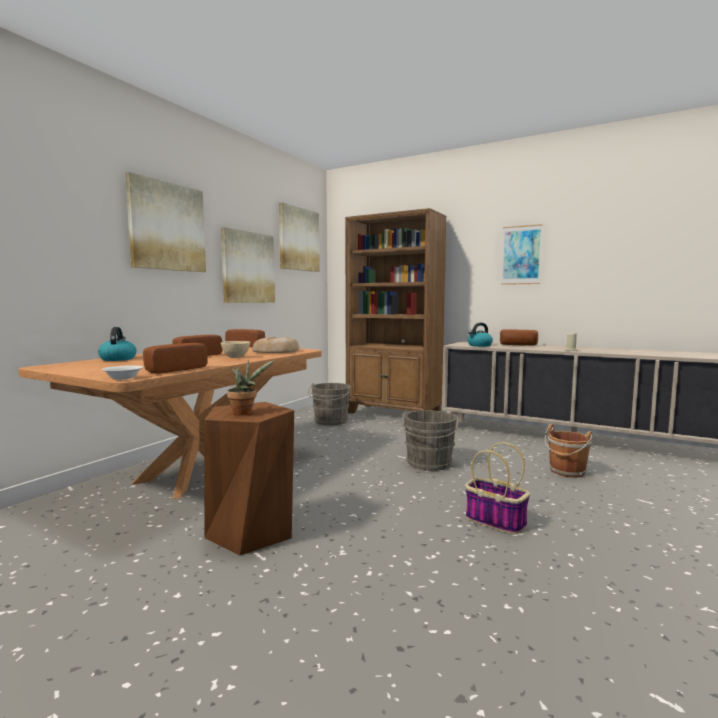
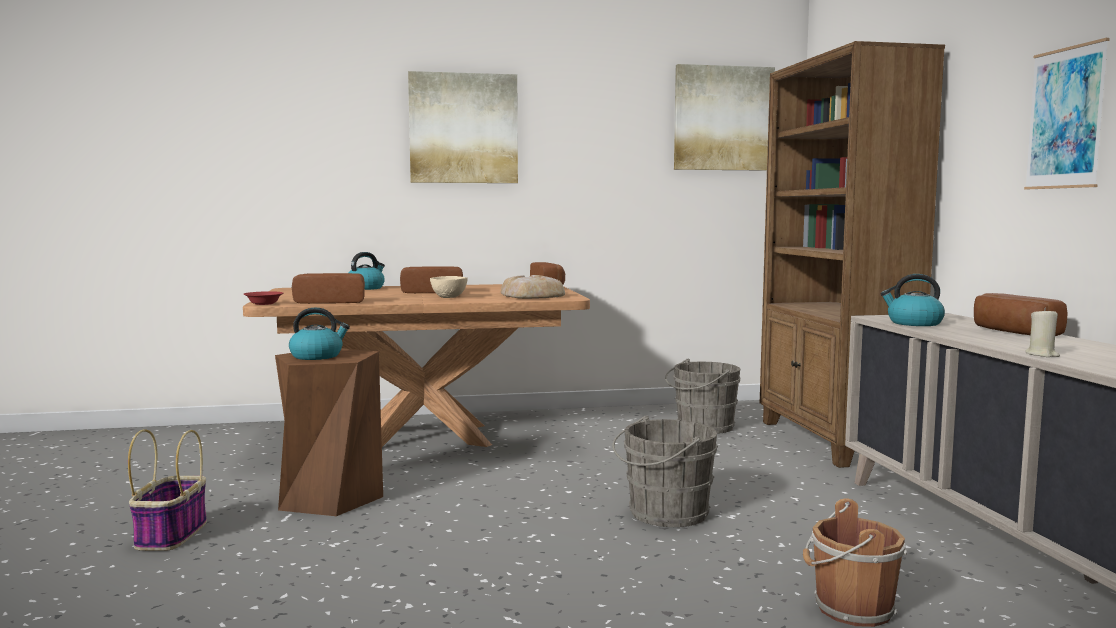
camera: 50 degrees right, 0 degrees up
white bowl [102,365,143,380] -> red bowl [244,291,283,305]
picture [221,227,275,303] -> none
potted plant [227,360,275,416] -> kettle [289,308,350,360]
basket [465,442,530,534] -> basket moved to [128,429,207,551]

